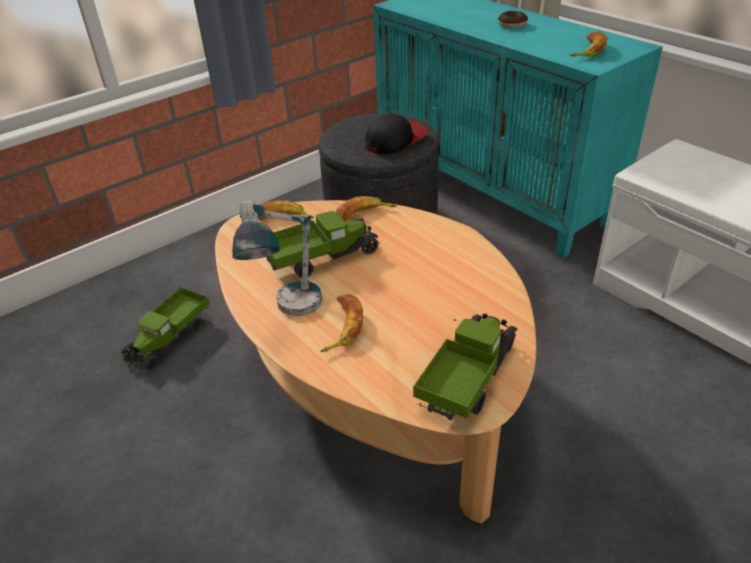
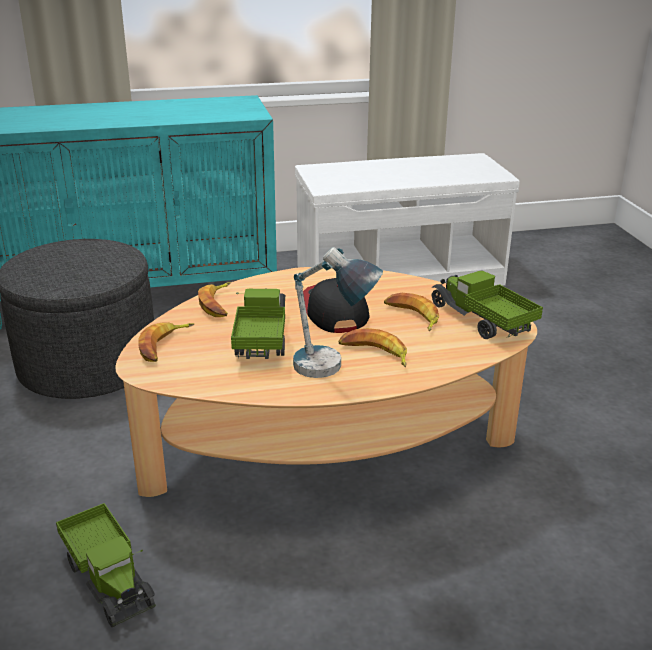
camera: 65 degrees left, 10 degrees down
cap [365,114,428,154] -> cap moved to [303,278,370,333]
donut [498,11,528,28] -> none
banana [570,32,607,57] -> banana moved to [384,293,439,331]

